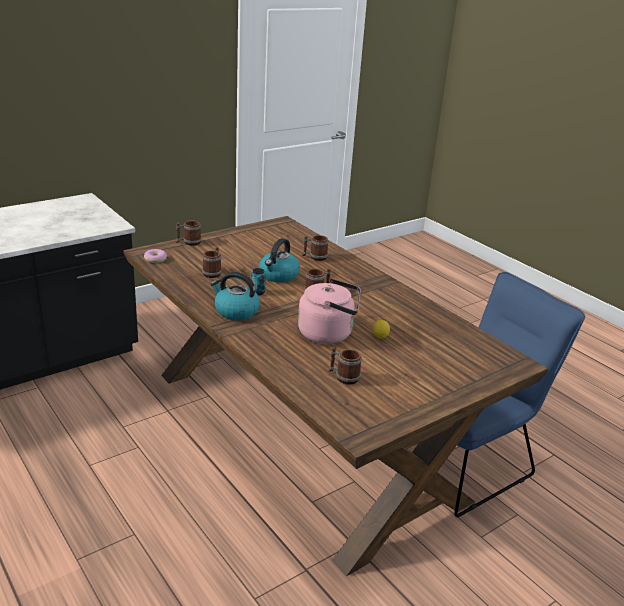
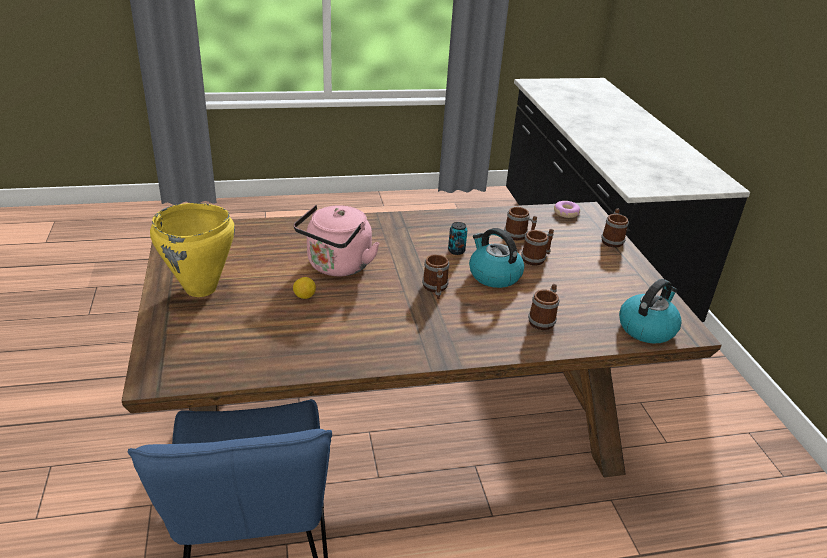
camera: 115 degrees right, 5 degrees up
kettle [210,272,260,320] -> kettle moved to [619,279,682,343]
mug [329,347,362,385] -> mug moved to [521,229,554,266]
none -> yellow cooking pot [150,203,235,297]

